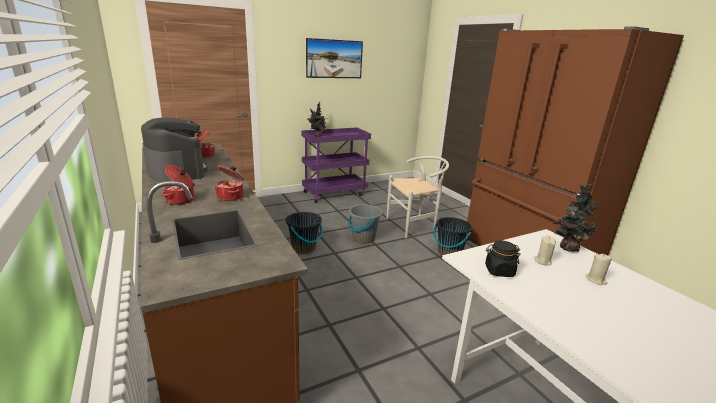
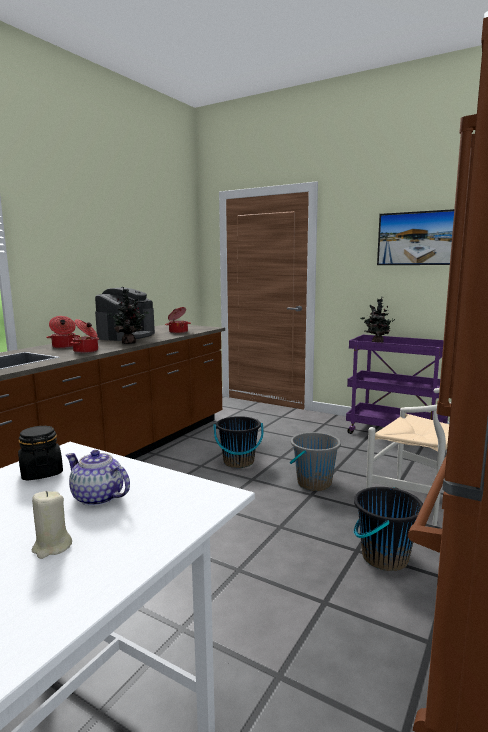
camera: 60 degrees right, 10 degrees down
beige candle [534,236,556,265] -> teapot [66,450,130,506]
potted plant [553,184,598,252] -> potted plant moved to [107,287,149,344]

